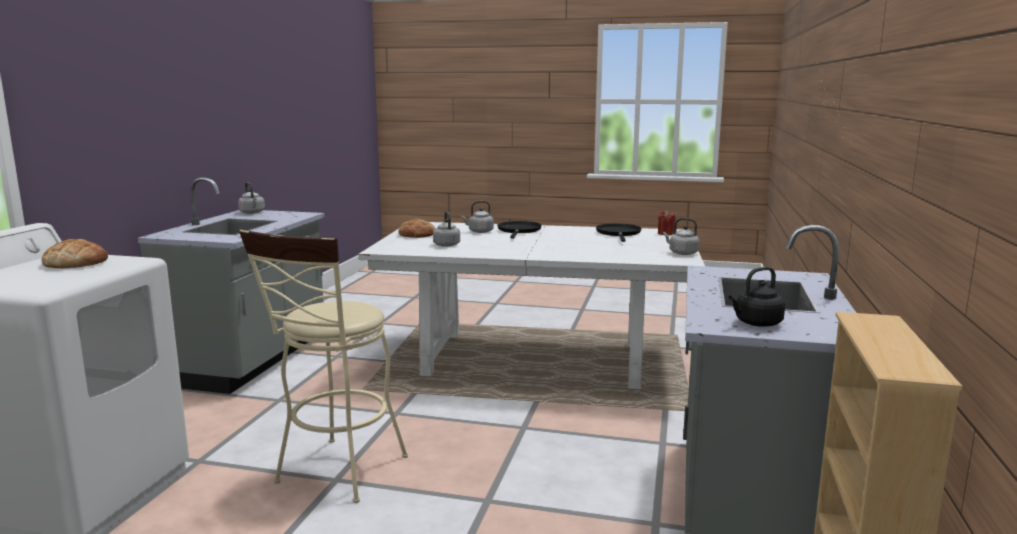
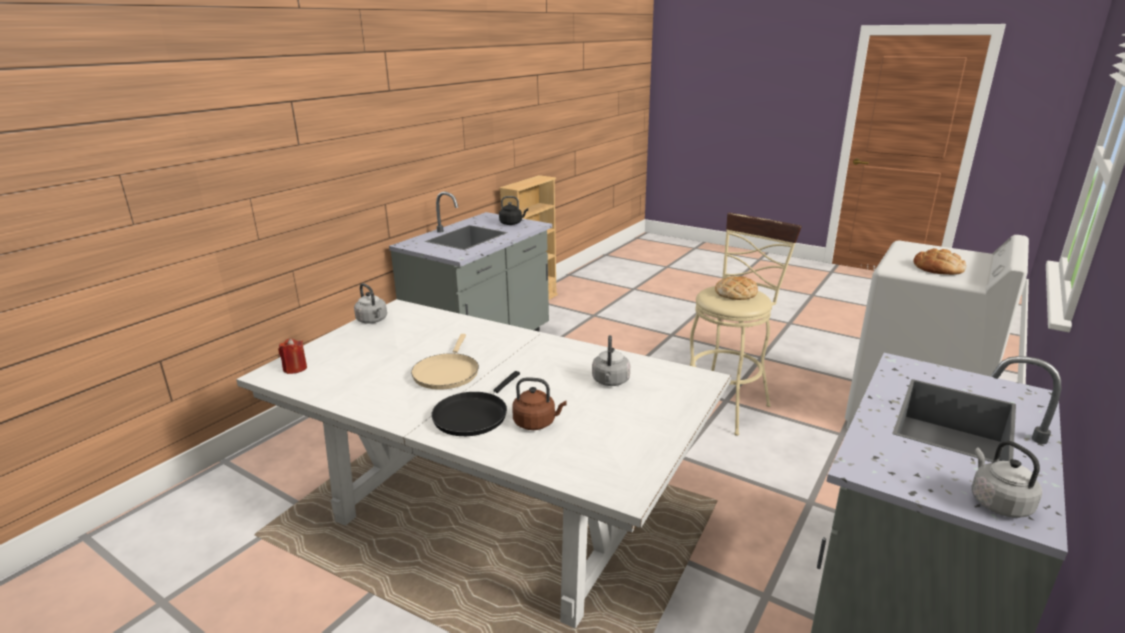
camera: 160 degrees left, 10 degrees up
bread [398,219,435,238] -> bread moved to [715,276,758,300]
grey kettle [461,201,494,233] -> brown kettle [512,378,566,430]
black frying pan [596,223,642,242] -> none
none -> beige frying pan [411,334,479,390]

